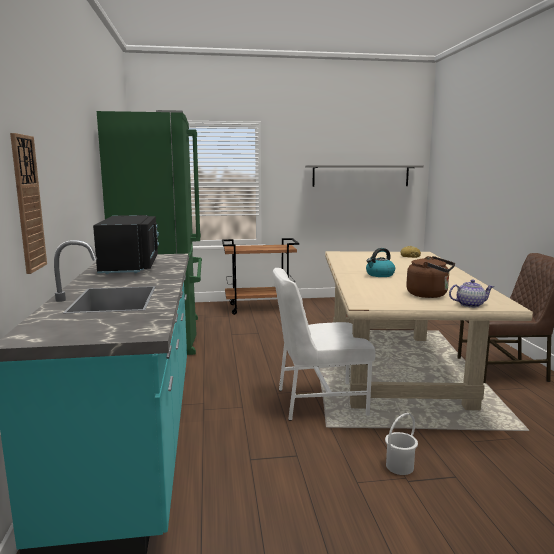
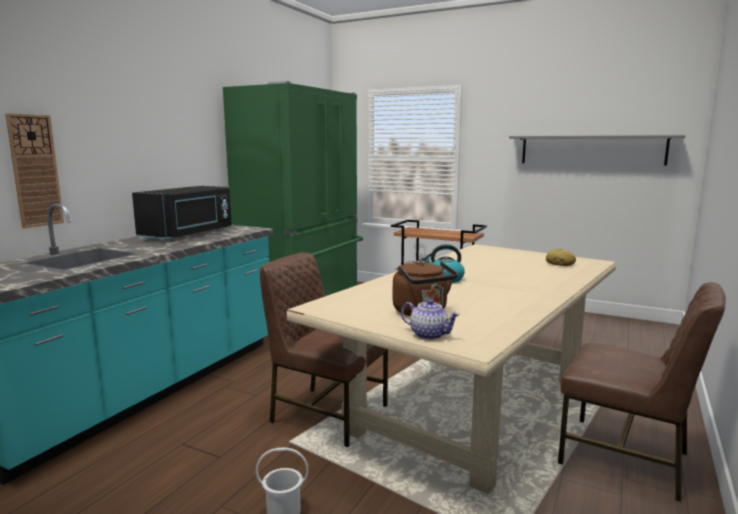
camera: 35 degrees right, 0 degrees up
white chair [273,268,376,421] -> brown chair [260,252,388,447]

